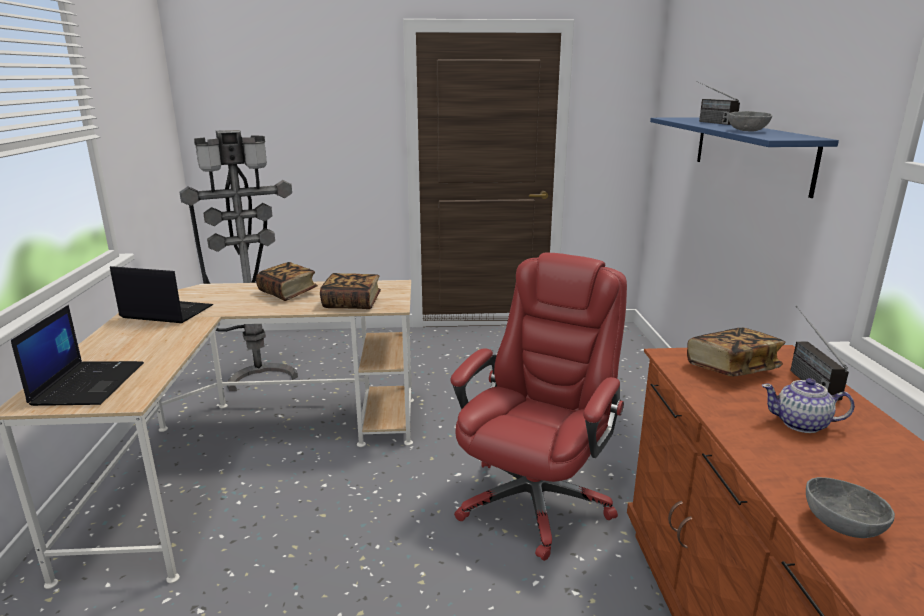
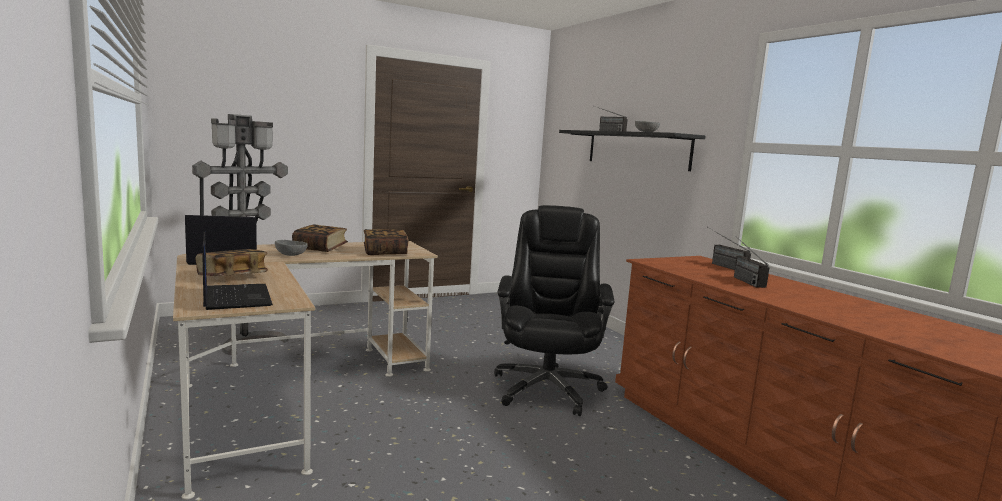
camera: 25 degrees left, 10 degrees down
red office chair [450,253,627,561] -> black office chair [494,205,615,416]
blue shelf [650,117,839,198] -> black shelf [559,130,706,171]
book [687,328,785,377] -> book moved to [195,249,268,276]
teapot [761,378,855,433] -> radio [734,236,769,288]
grey bowl [806,477,895,538] -> grey bowl moved to [275,240,308,256]

